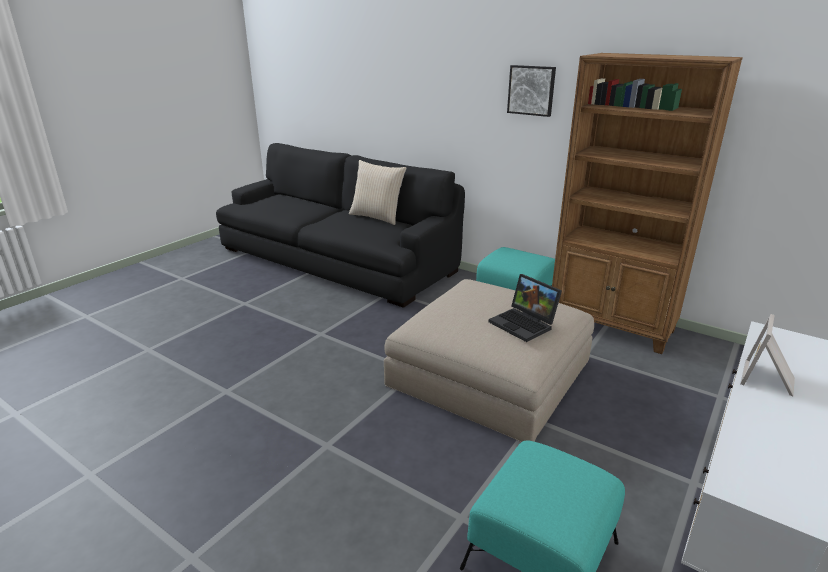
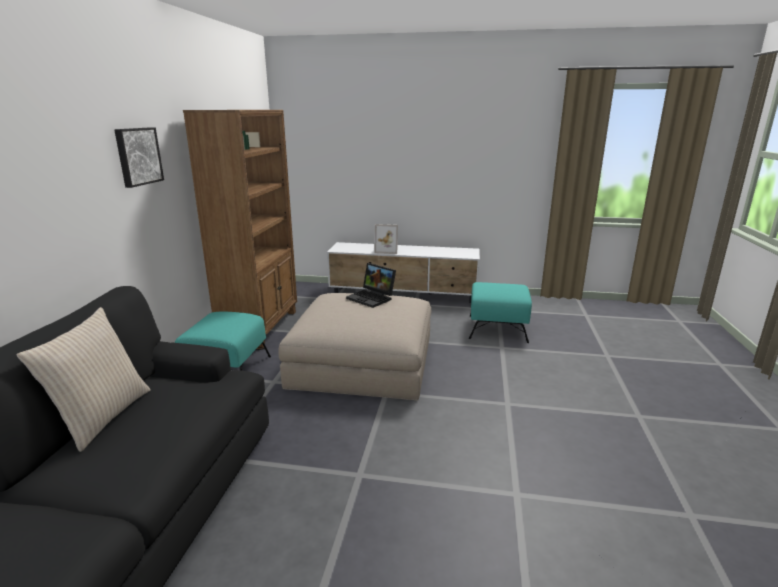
camera: 115 degrees left, 5 degrees down
laptop [489,274,562,342] -> laptop turned 105 degrees clockwise [346,263,396,308]

